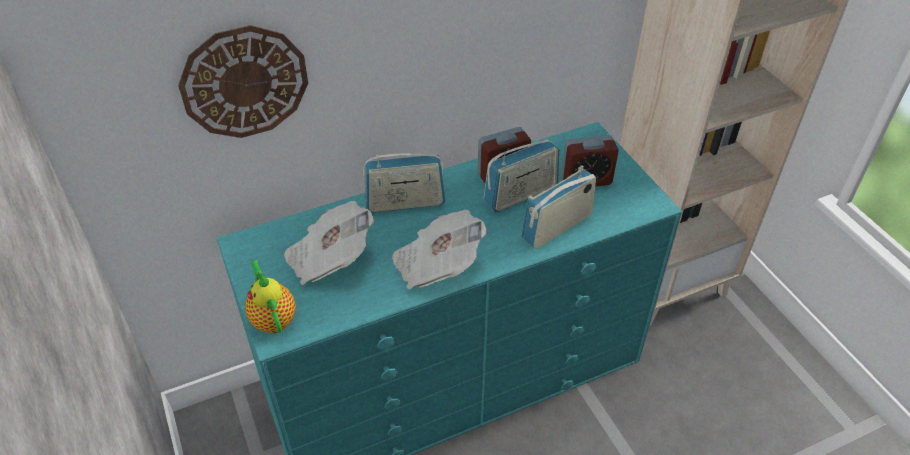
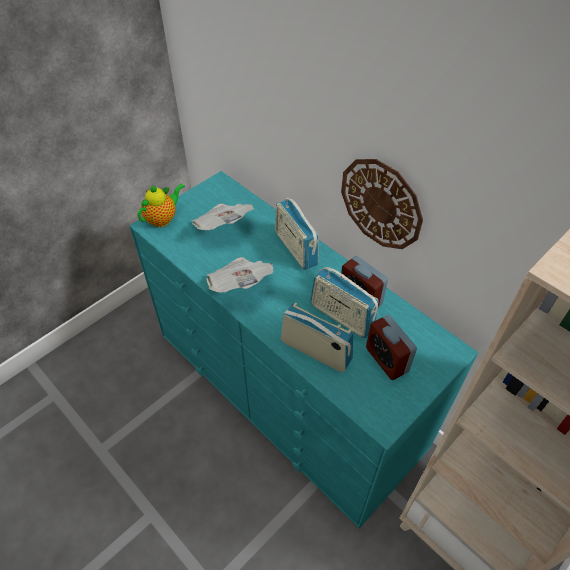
camera: 70 degrees right, 5 degrees up
wall clock [178,25,308,138] -> wall clock moved to [341,159,423,249]

